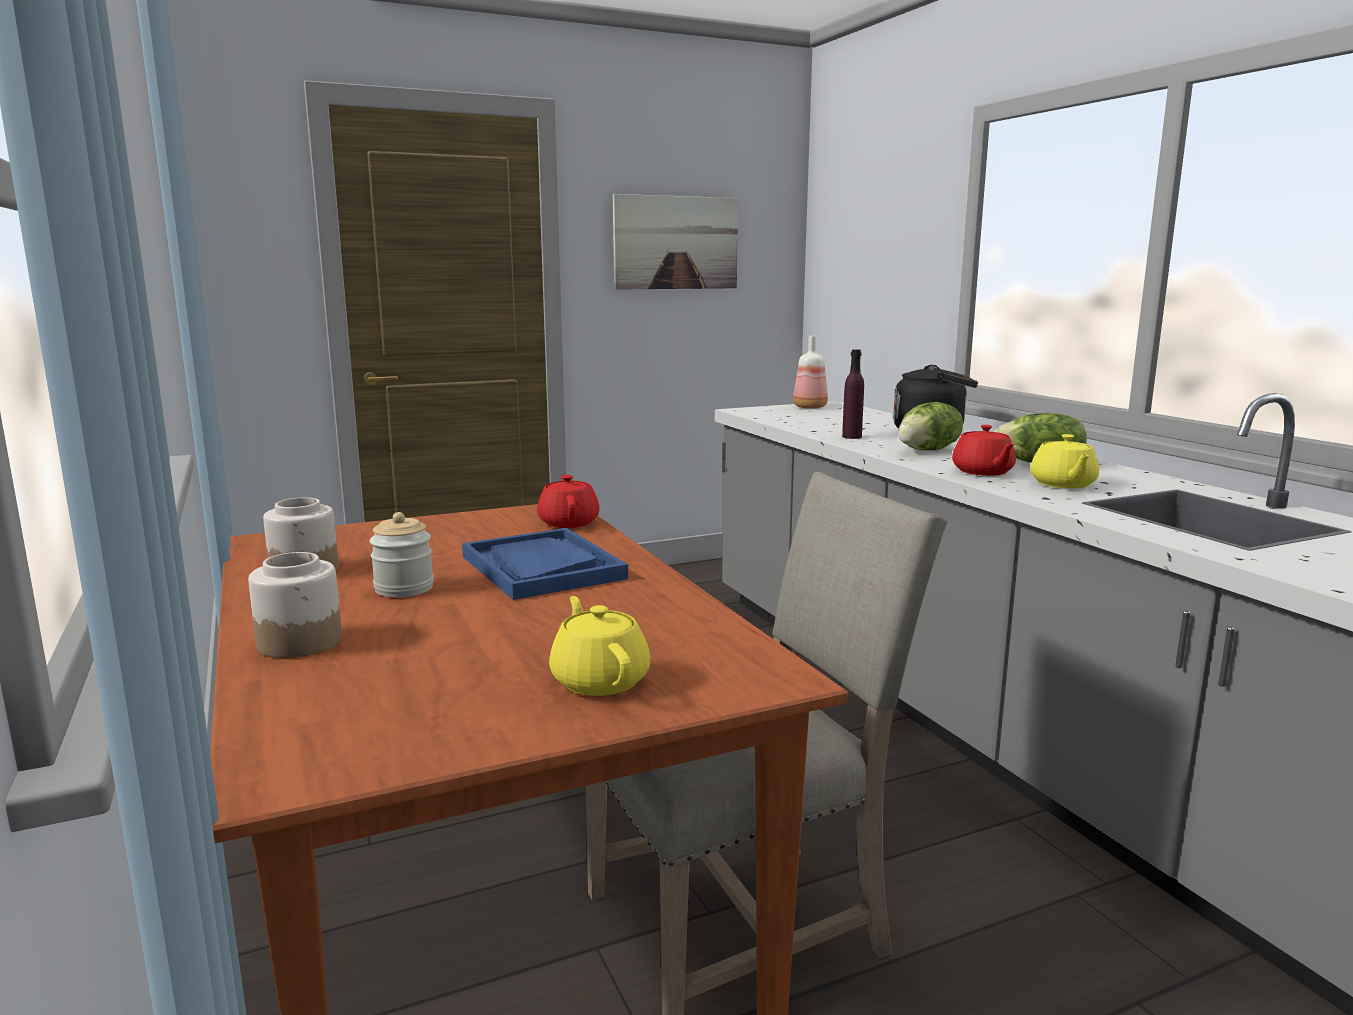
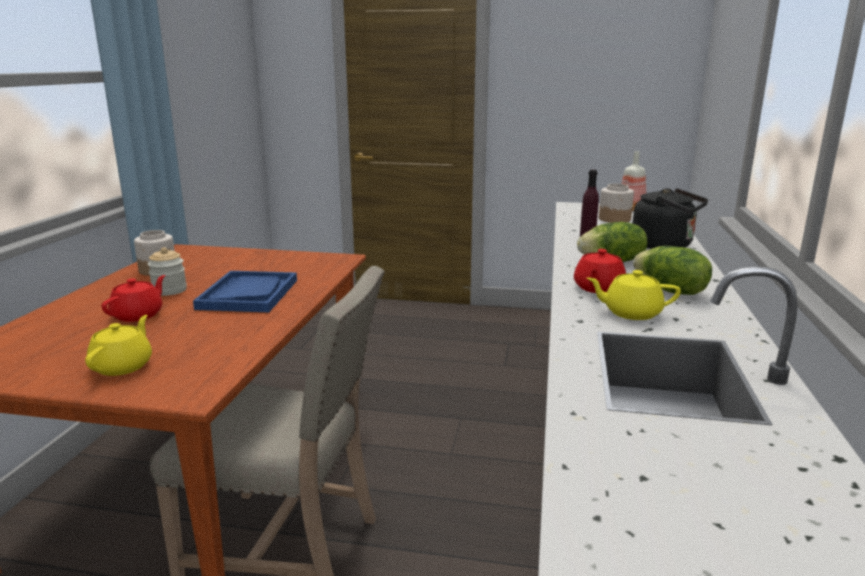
camera: 35 degrees right, 5 degrees up
jar [248,552,342,658] -> jar moved to [599,184,634,223]
red teapot [537,474,600,528] -> red teapot moved to [102,275,166,322]
picture [613,194,738,290] -> none
yellow teapot [1030,434,1099,488] -> yellow teapot turned 60 degrees clockwise [587,270,681,320]

